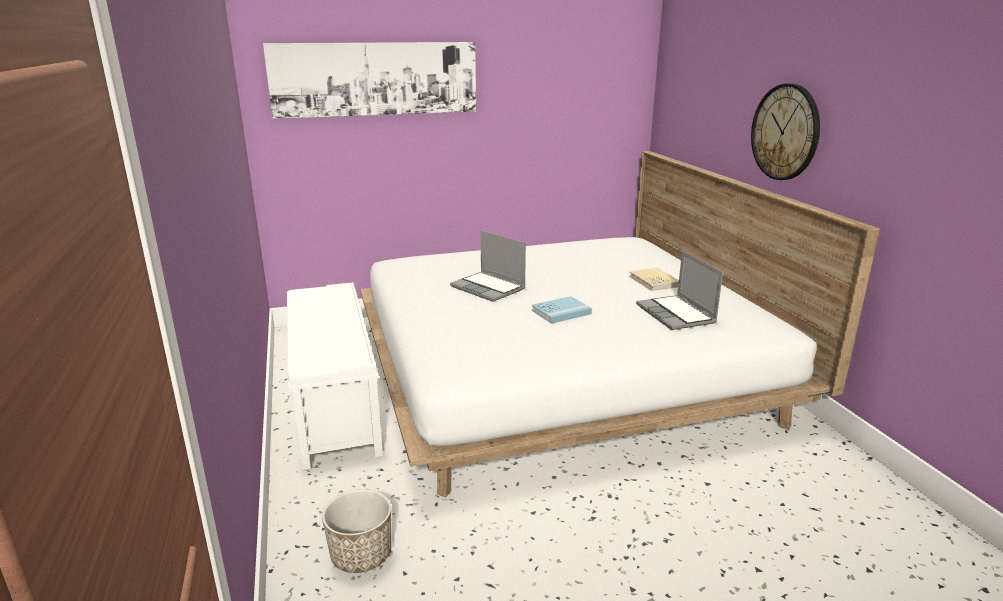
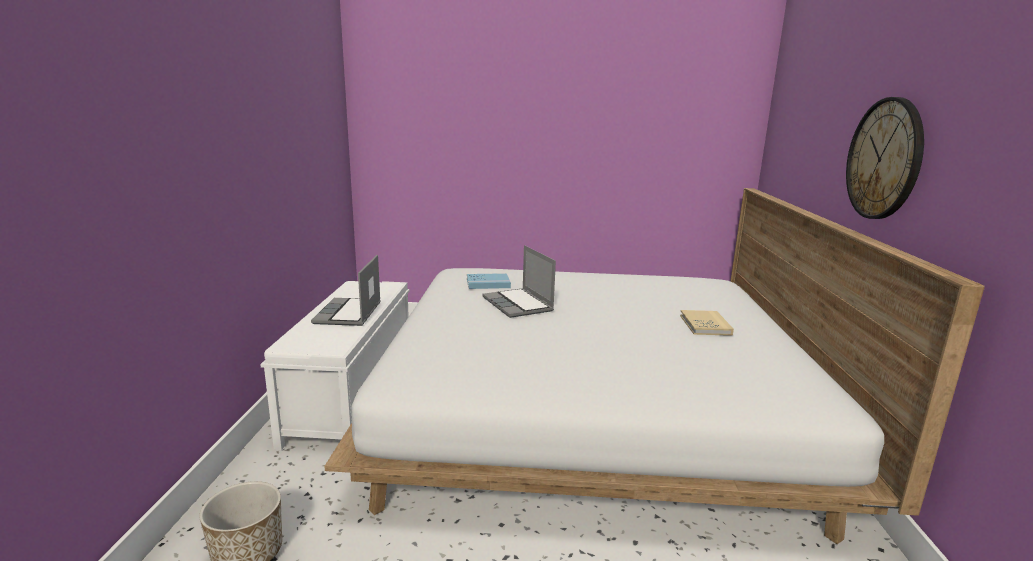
camera: 20 degrees right, 5 degrees down
picture [263,42,476,119] -> none
blue book [532,296,592,324] -> blue book moved to [467,273,511,289]
laptop [636,251,723,330] -> laptop moved to [311,255,381,326]

